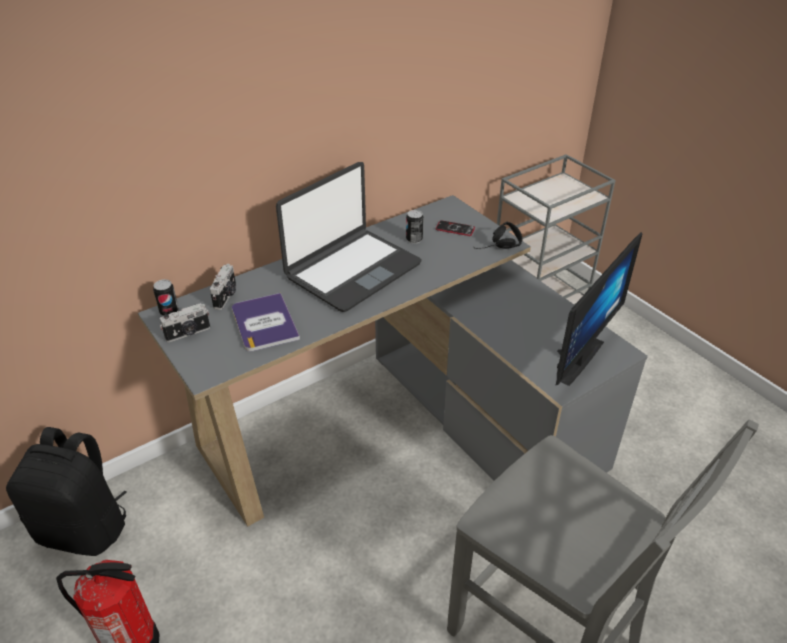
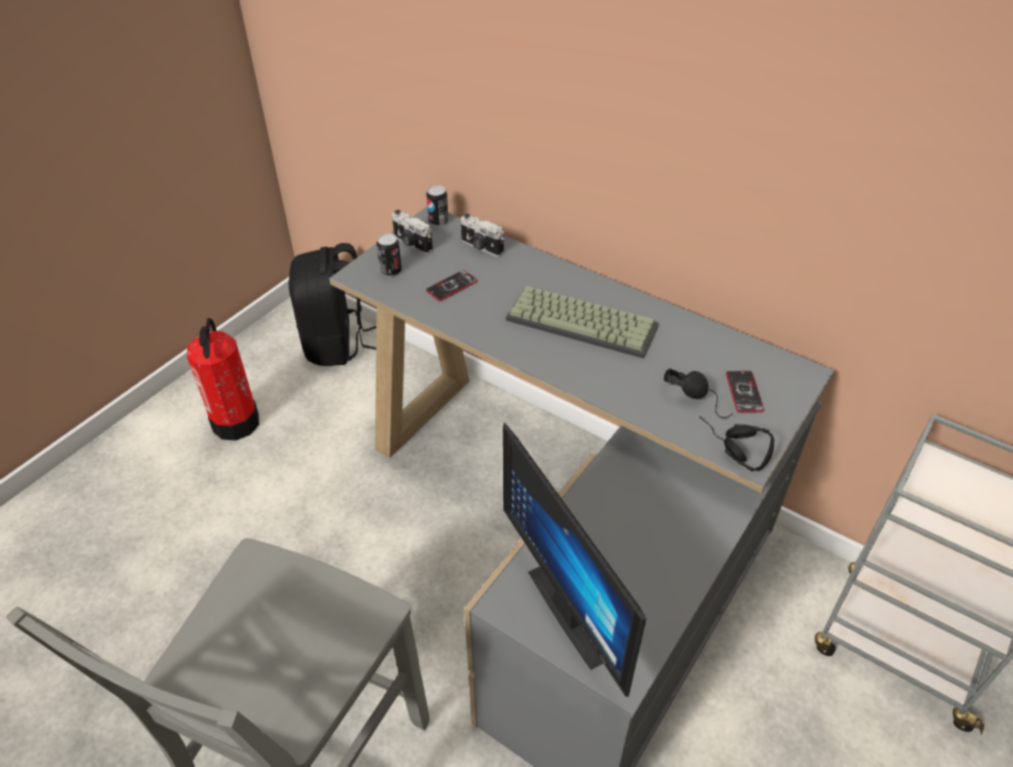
camera: 70 degrees right, 5 degrees up
camera [210,264,236,310] -> camera turned 45 degrees clockwise [461,214,504,257]
book [232,293,300,352] -> phone [426,270,478,301]
laptop [276,162,422,312] -> keyboard [506,286,659,359]
can [406,210,424,244] -> can moved to [377,233,402,277]
monitor [555,232,643,386] -> monitor turned 45 degrees clockwise [503,422,646,697]
none -> black headphones [664,368,732,418]

